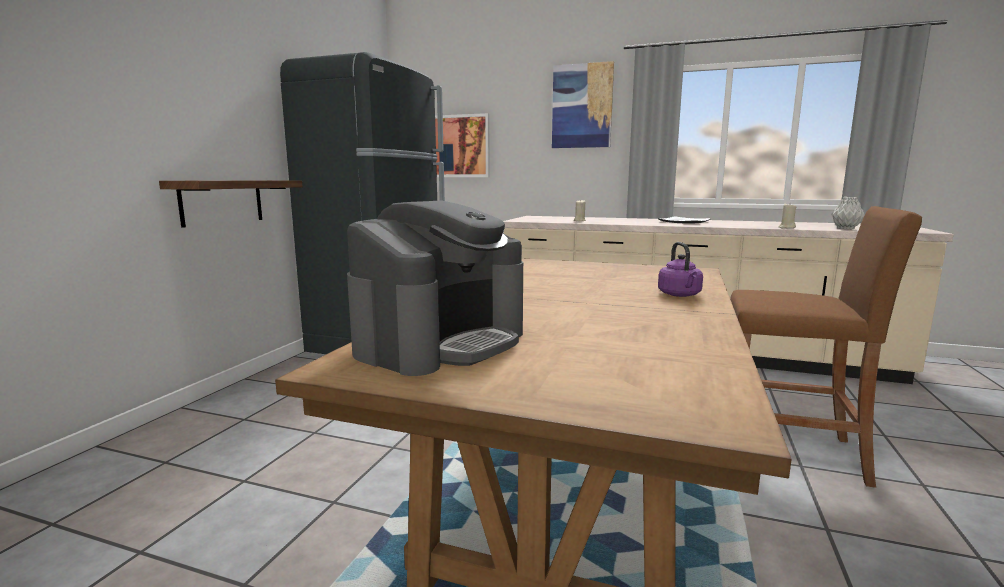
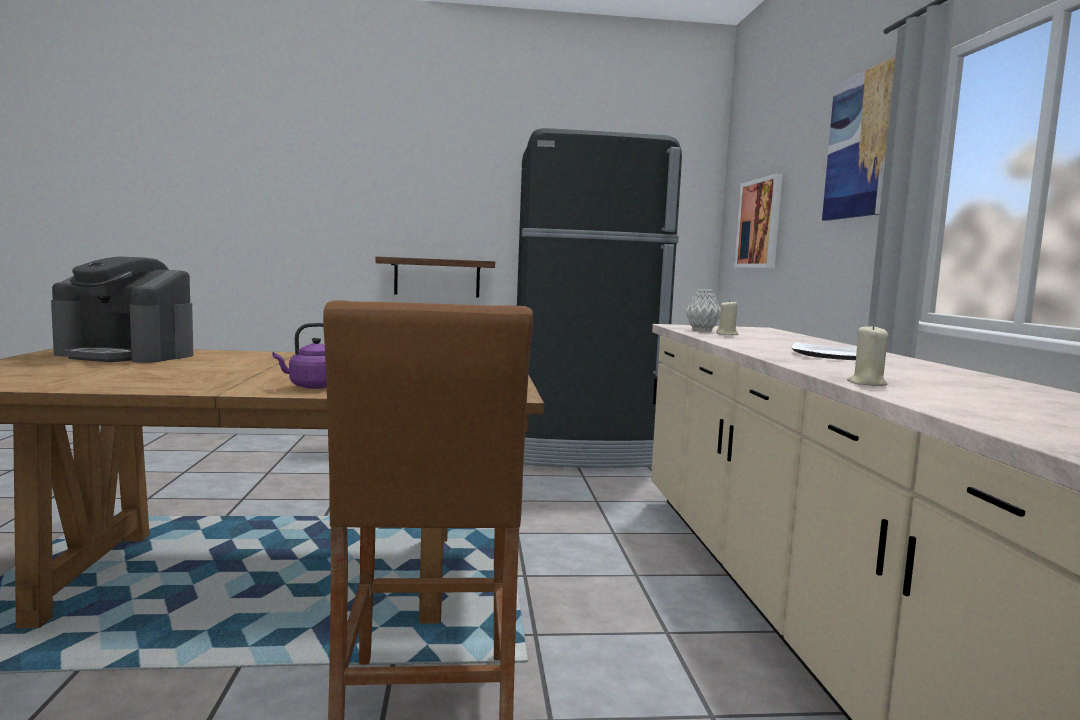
camera: 65 degrees right, 5 degrees down
grey vase [831,197,864,229] -> grey vase moved to [685,289,721,331]

